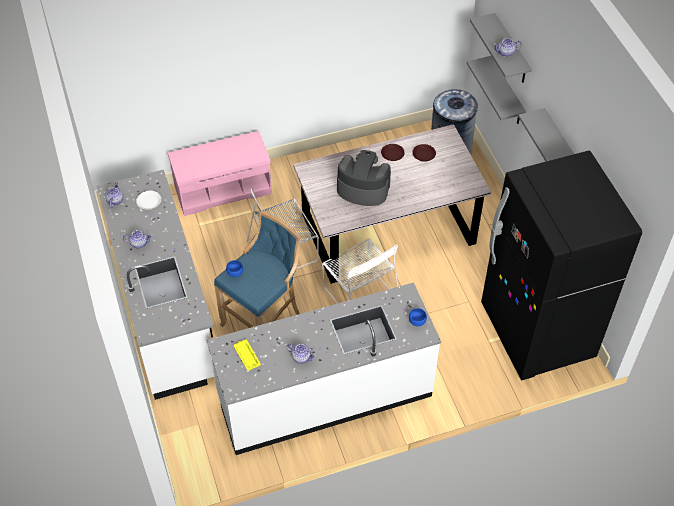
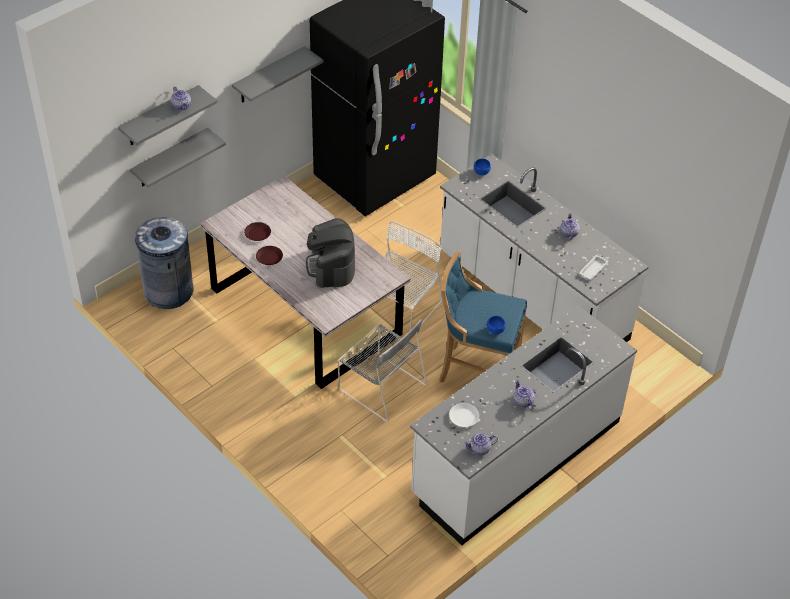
camera: 115 degrees left, 5 degrees down
pink bench [168,131,272,216] -> none
yellow tray [234,340,261,371] -> white tray [579,254,609,280]

